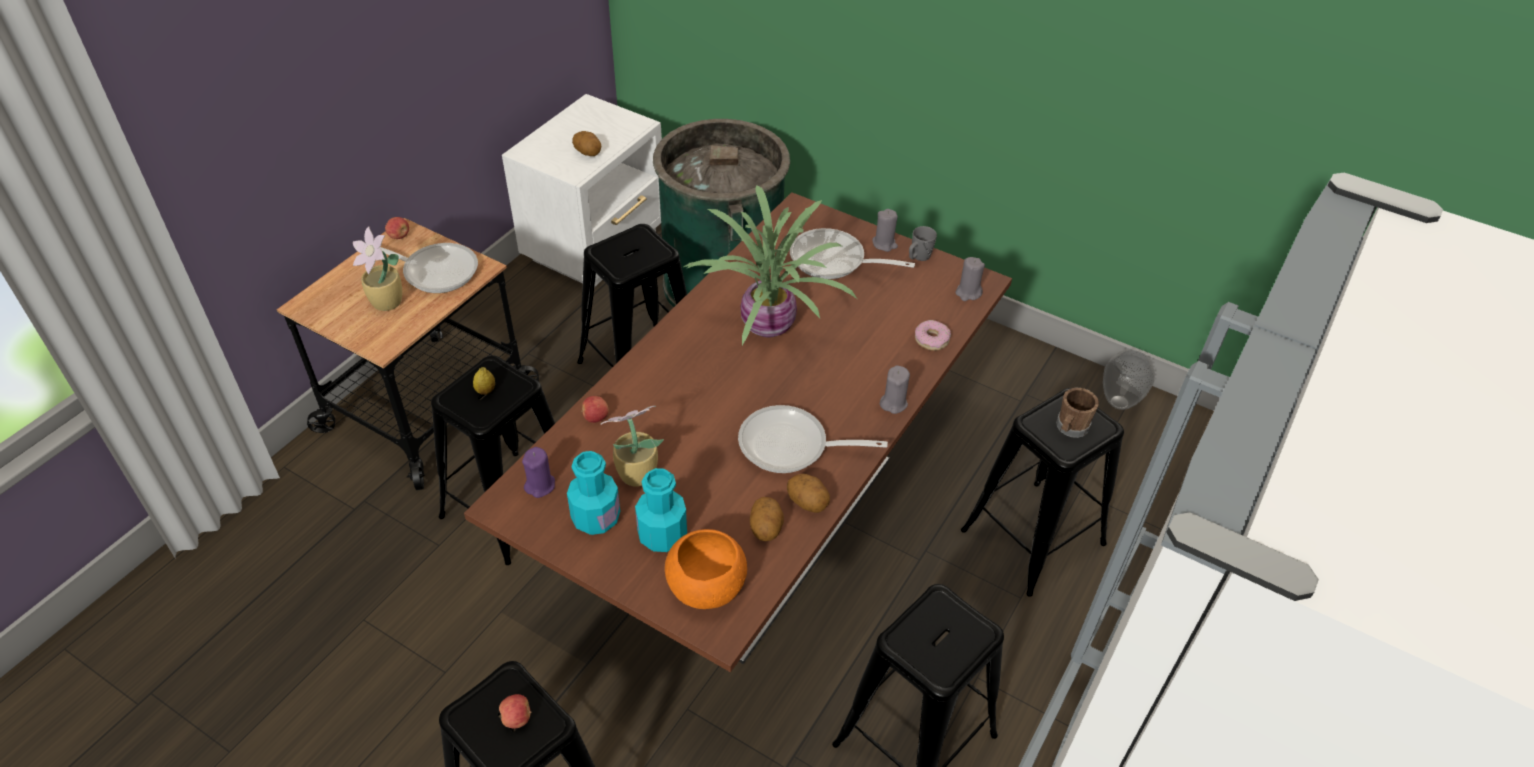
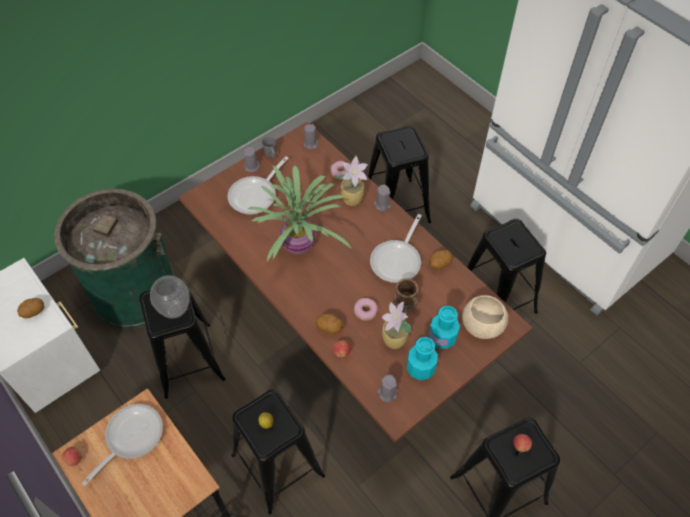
camera: 70 degrees left, 10 degrees up
potted plant [353,226,402,311] -> potted plant moved to [336,156,368,206]
purple candle [522,447,555,498] -> grey candle [377,375,397,403]
orange bowl [665,529,747,609] -> beige bowl [462,295,508,339]
potato [750,497,784,541] -> potato moved to [316,314,343,334]
brown mug [1056,388,1099,438] -> brown mug moved to [395,278,419,310]
vase [1103,350,1155,410] -> vase moved to [150,275,190,318]
none -> donut [354,298,378,321]

